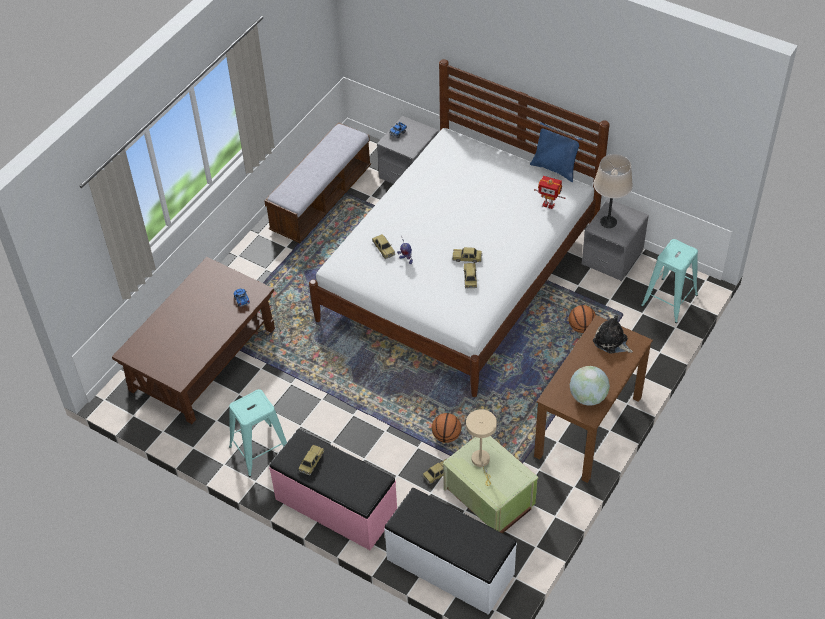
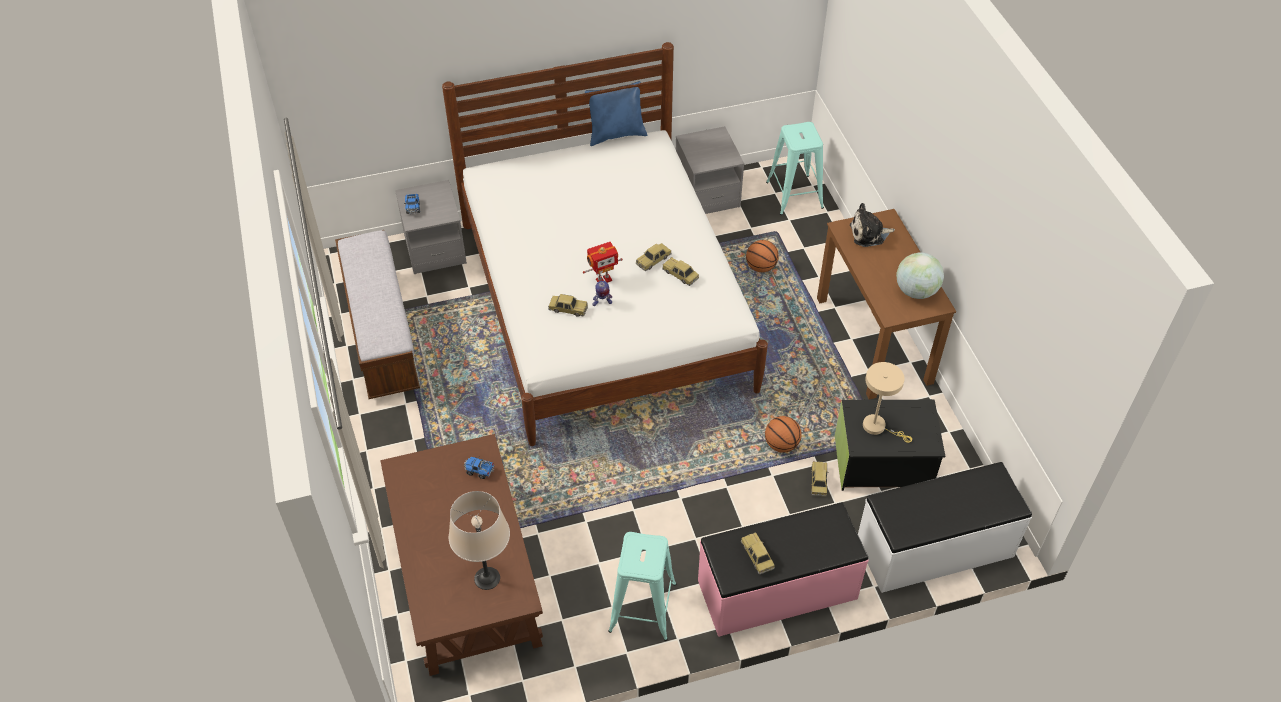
camera: 50 degrees left, 0 degrees up
green storage box [443,436,539,533] -> black storage box [835,399,945,491]
toy robot [534,176,566,209] -> toy robot moved to [583,242,623,283]
beige table lamp [594,154,633,228] -> beige table lamp moved to [449,491,510,590]

